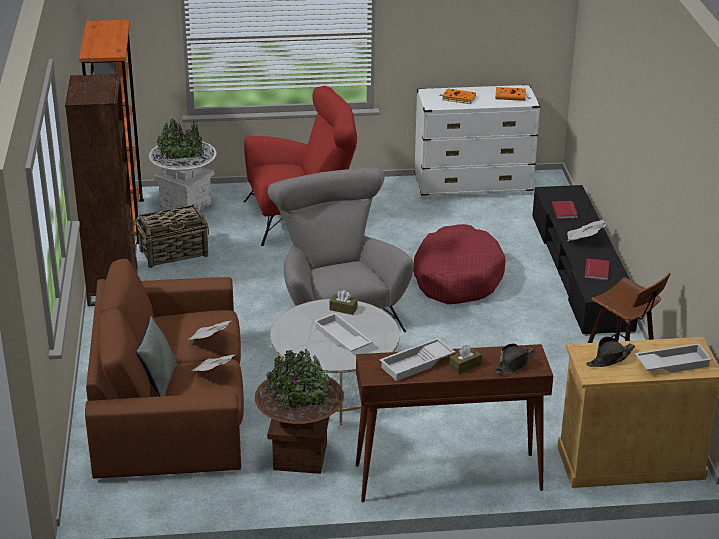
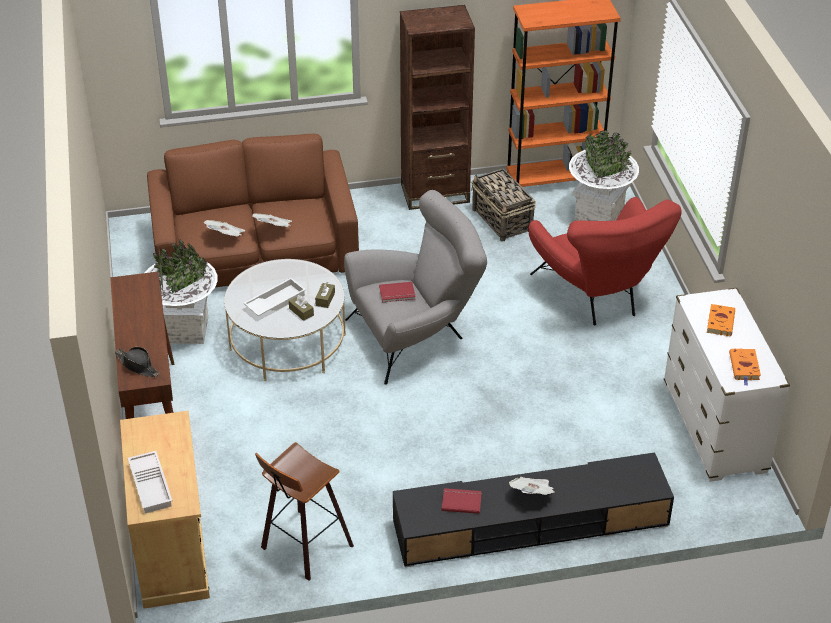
camera: 85 degrees right, 10 degrees up
grey pillow [136,316,177,396] -> none
brown planter [255,350,344,474] -> white planter [145,239,218,344]
white tray [380,338,455,381] -> none
red dog bed [413,224,505,304] -> none
brown tissue box [449,345,482,374] -> brown tissue box moved to [289,295,314,321]
red book [552,201,578,219] -> red book moved to [379,282,415,302]
black hat [586,337,635,367] -> none

